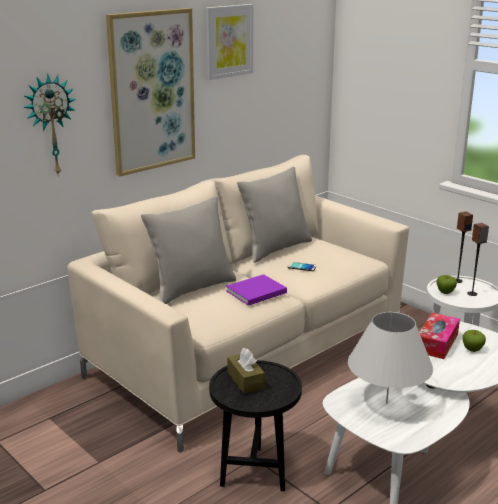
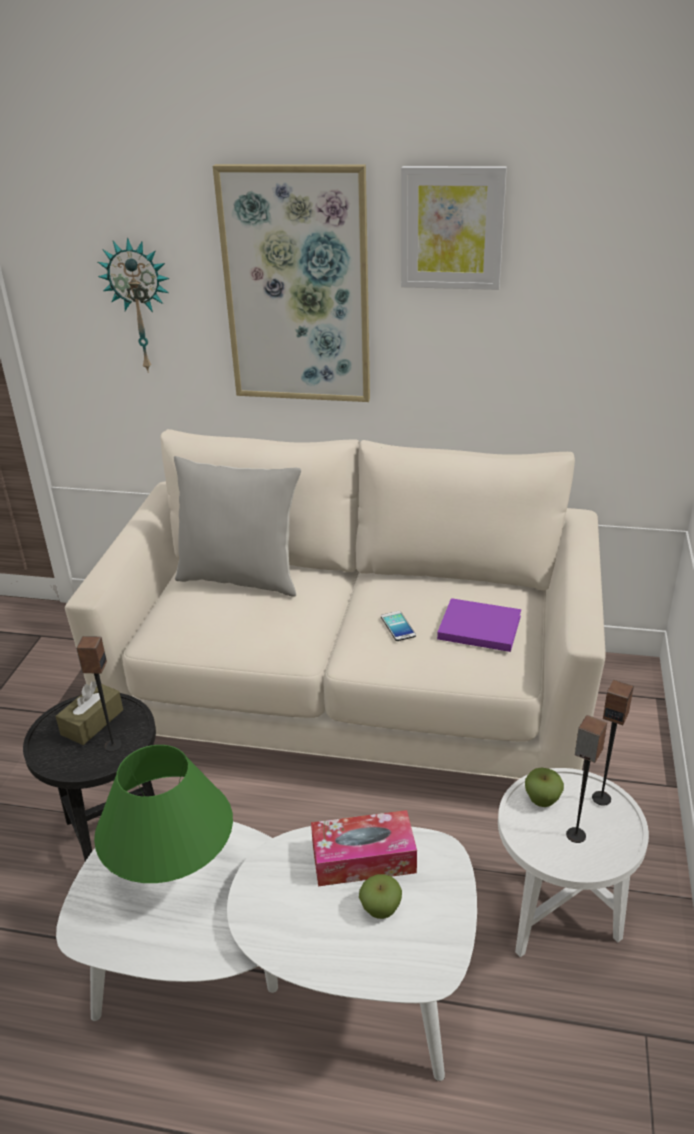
camera: 55 degrees right, 10 degrees up
purple book [226,274,287,306] -> purple book moved to [437,598,521,652]
grey pillow [237,167,312,263] -> none
white table lamp [348,312,433,403] -> green table lamp [94,745,233,883]
none -> speaker [76,636,122,752]

